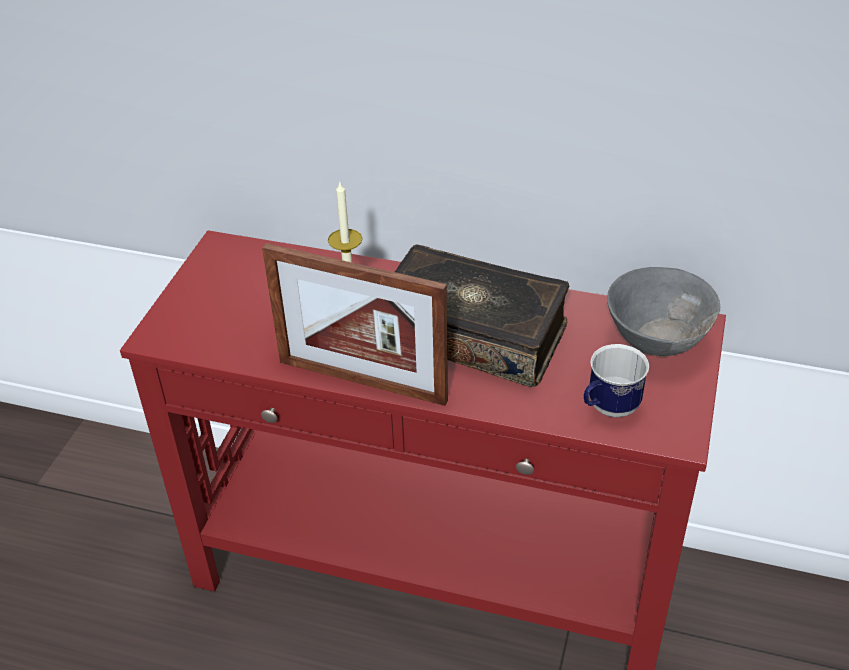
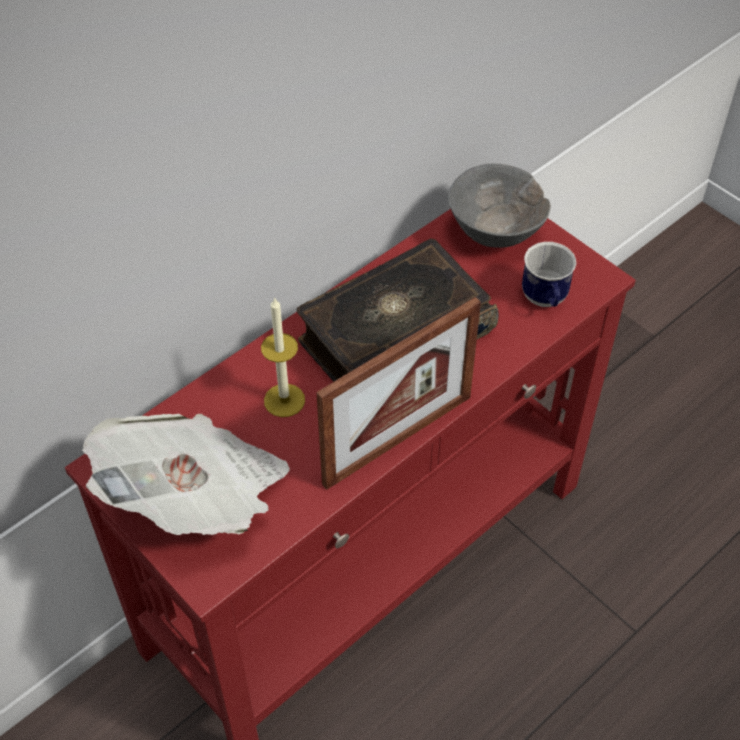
camera: 60 degrees left, 10 degrees up
none -> newspaper [82,414,290,535]

